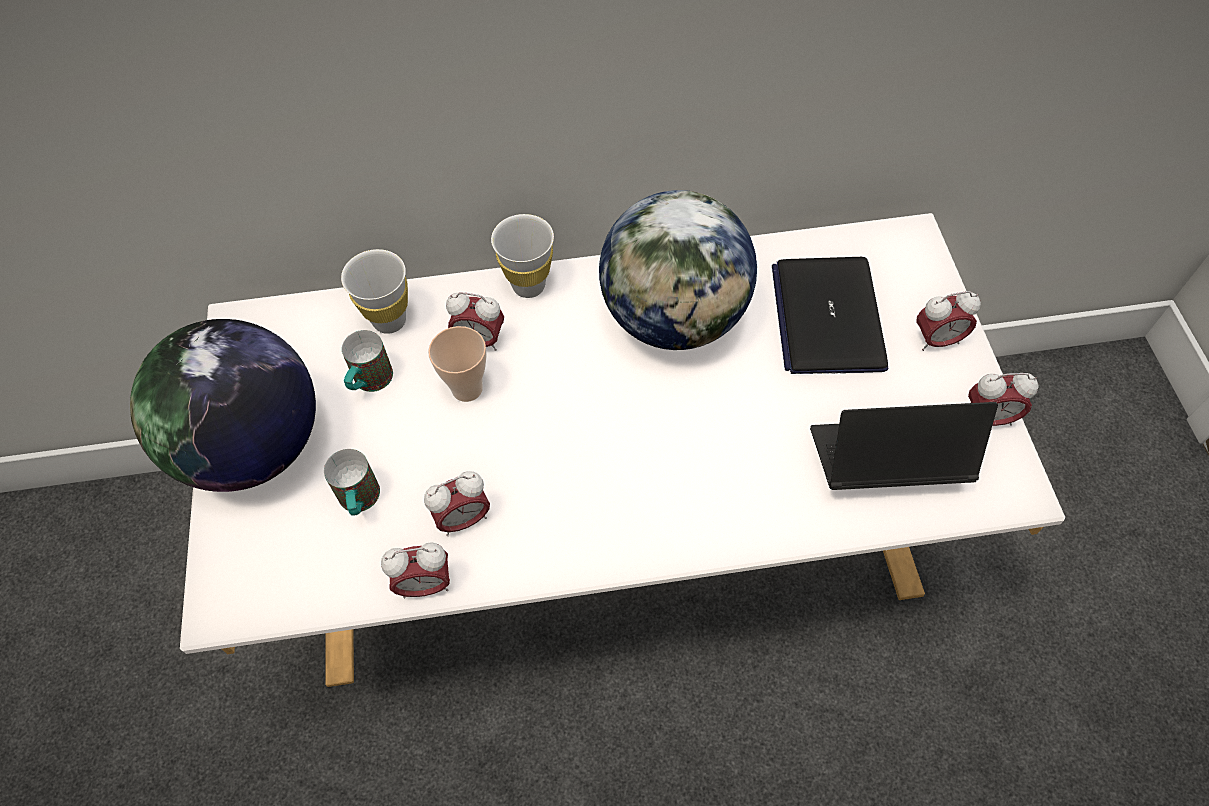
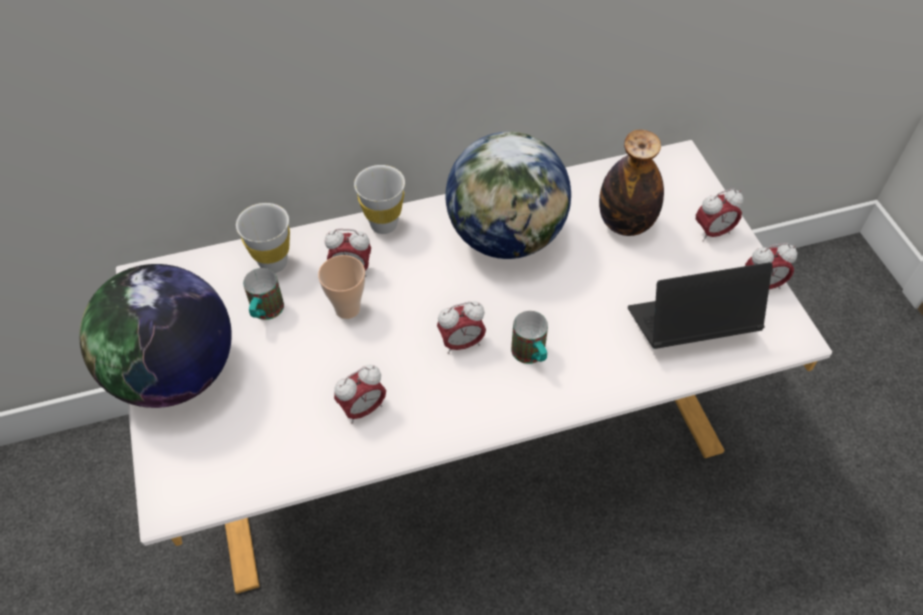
camera: 10 degrees left, 5 degrees down
mug [324,449,380,516] -> mug moved to [511,311,548,364]
alarm clock [381,542,450,598] -> alarm clock moved to [437,301,486,354]
laptop [772,257,888,374] -> bottle [599,129,664,236]

